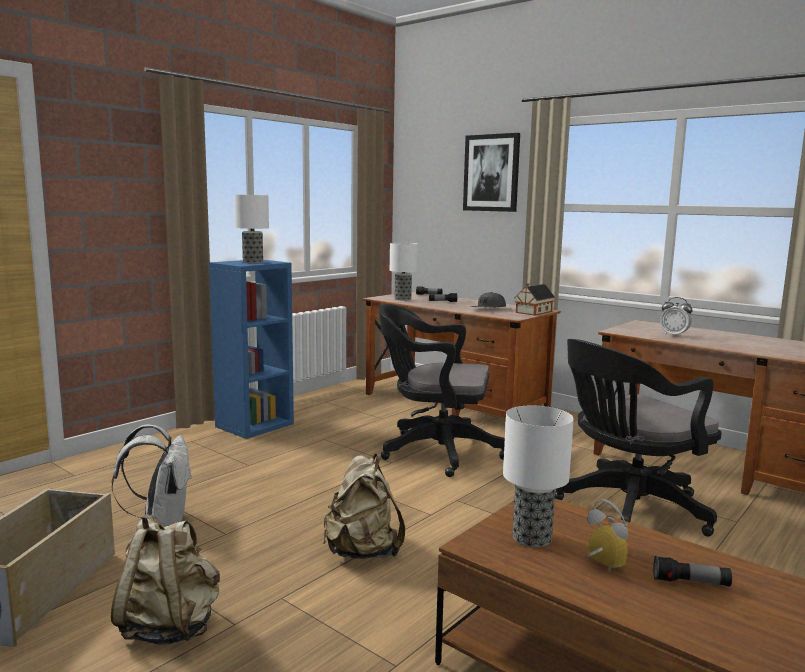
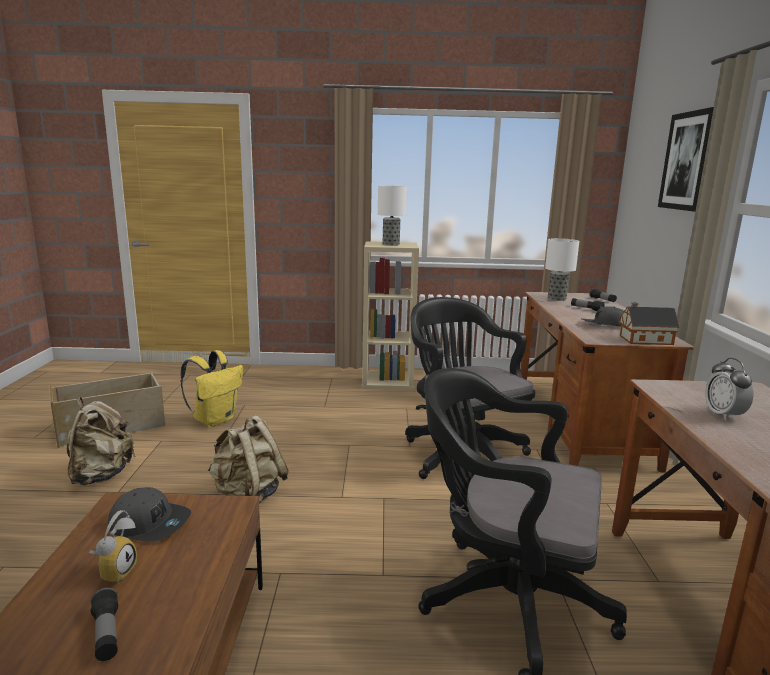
camera: 50 degrees right, 5 degrees up
white backpack [111,424,192,527] -> yellow backpack [181,350,243,427]
blue bookcase [209,260,294,439] -> beige bookcase [362,241,419,390]
table lamp [503,406,574,548] -> grey cap [108,487,191,542]

